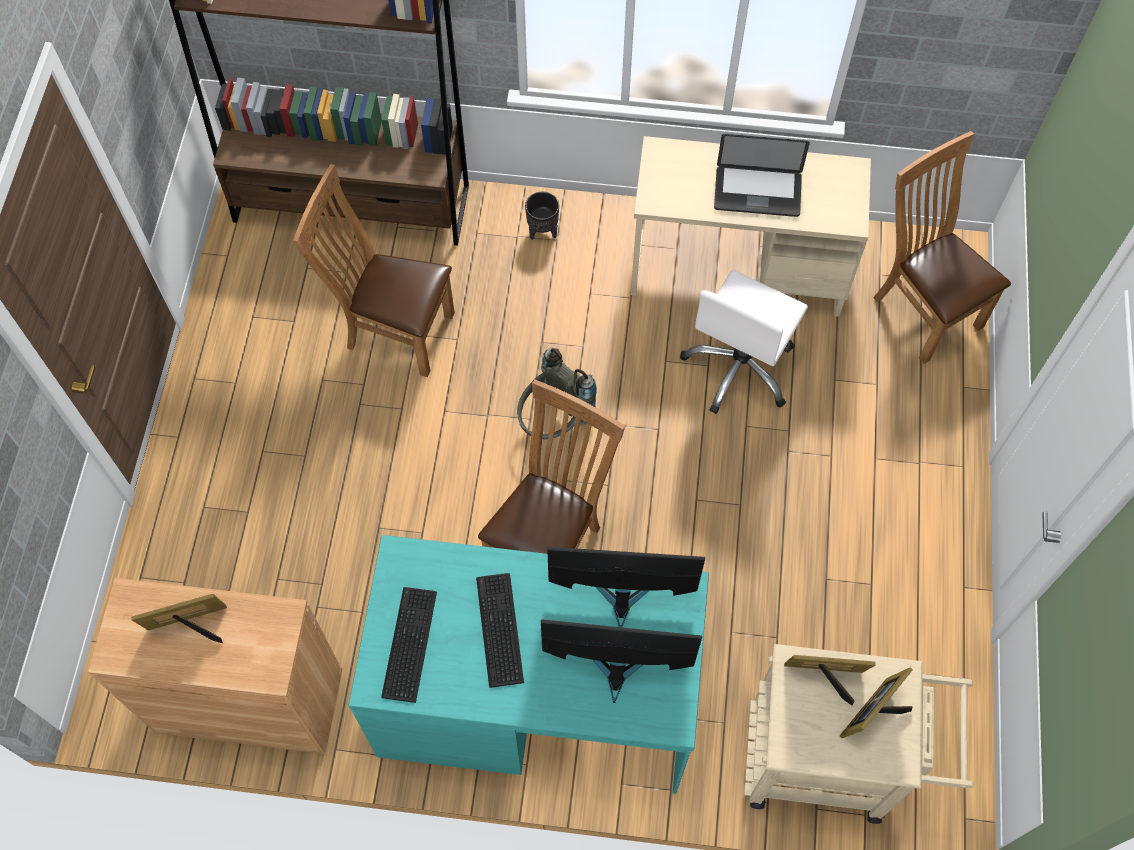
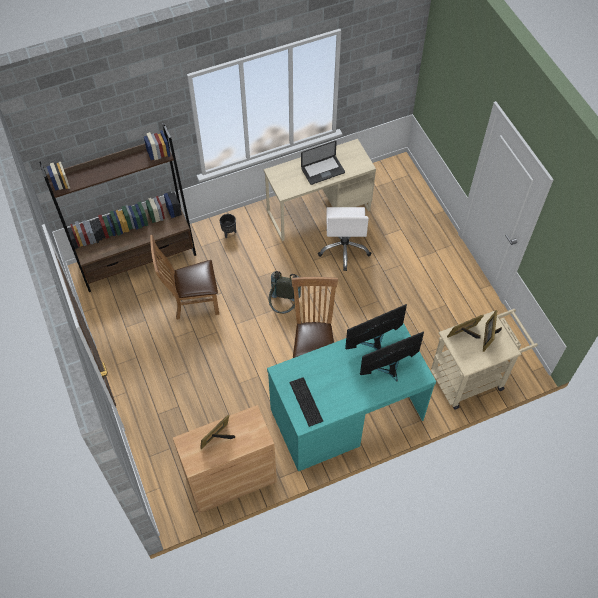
camera: 30 degrees left, 5 degrees down
keyboard [476,573,524,688] -> none
brown chair [873,131,1011,364] -> none

